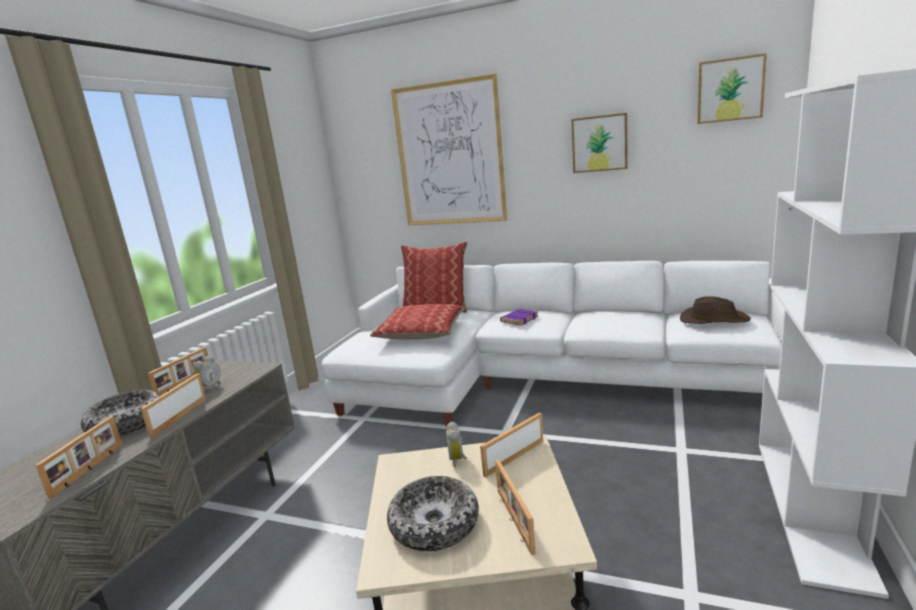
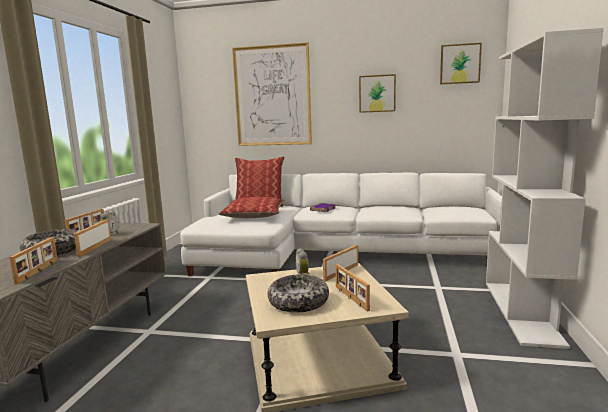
camera: 10 degrees left, 5 degrees down
brown hat [680,296,751,324] -> none

